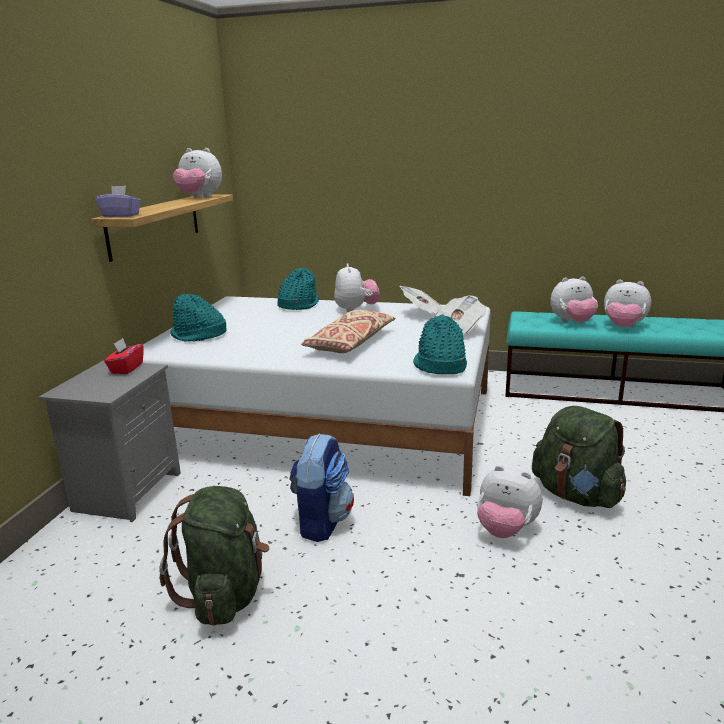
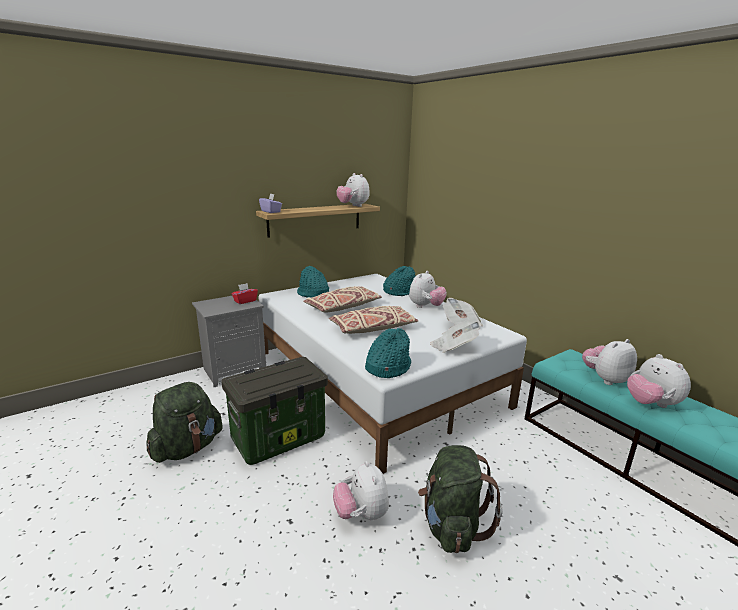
camera: 40 degrees right, 0 degrees up
backpack [289,434,354,542] -> storage box [221,357,328,465]
plush toy [550,276,598,322] -> plush toy turned 120 degrees clockwise [582,339,637,385]
none -> beige pillow [303,286,382,313]

